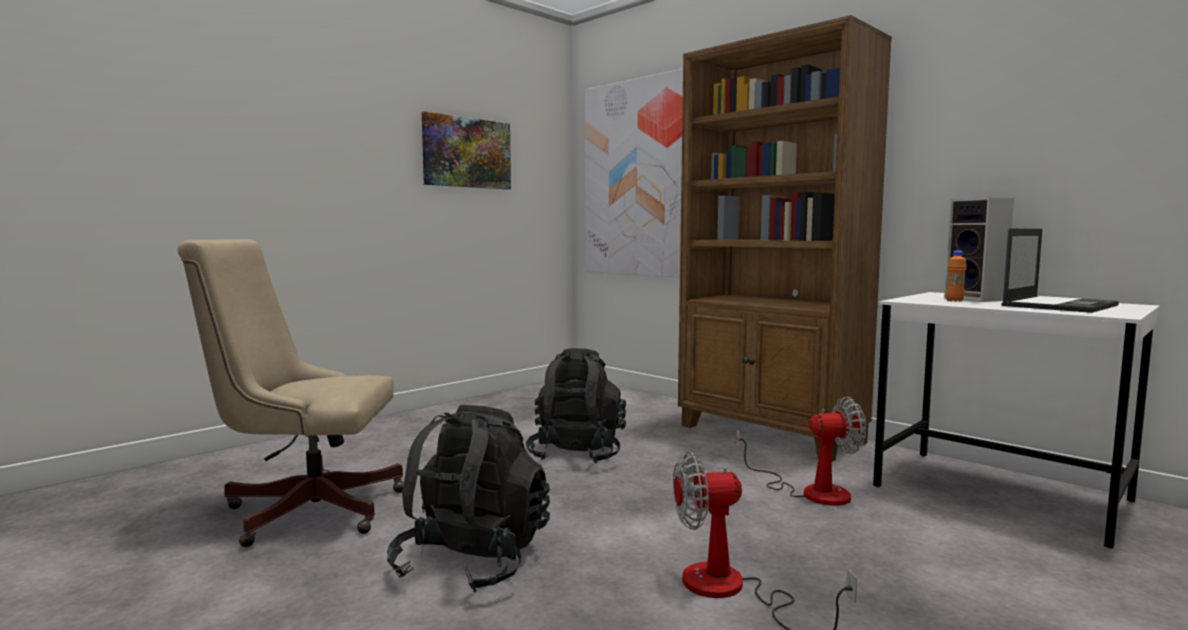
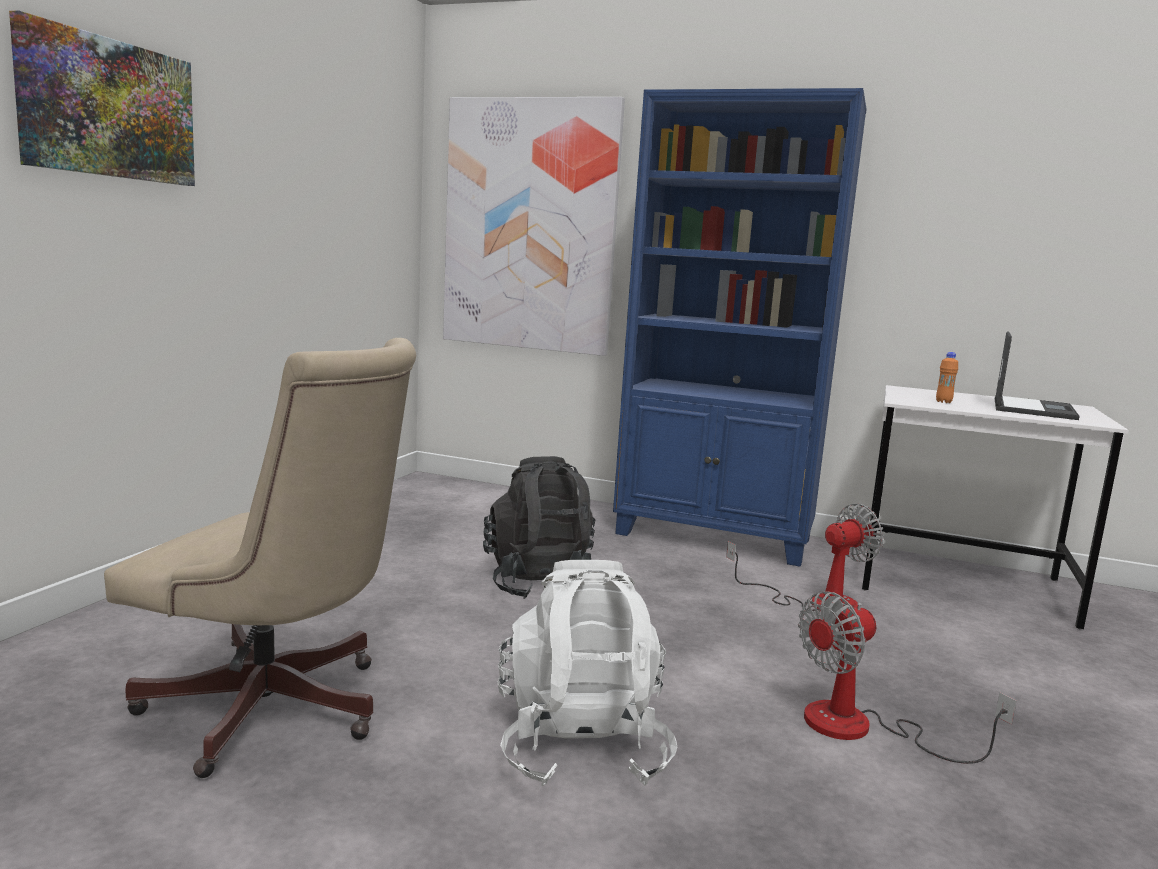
camera: 25 degrees left, 5 degrees up
beige office chair [177,239,404,547] -> beige office chair turned 135 degrees counterclockwise [104,338,416,778]
black backpack [387,405,550,592] -> white backpack [498,560,677,786]
picture [422,111,511,189] -> picture moved to [9,10,195,186]
brown bookcase [678,15,892,461] -> blue bookcase [613,88,867,567]
speaker [944,198,1014,302] -> none

